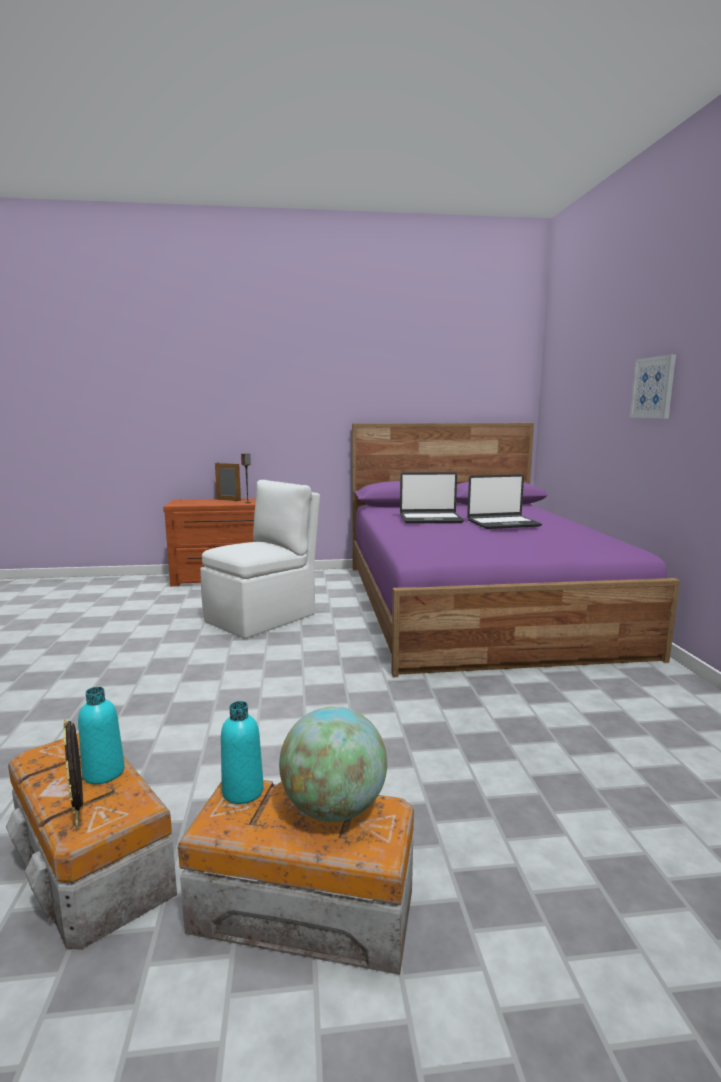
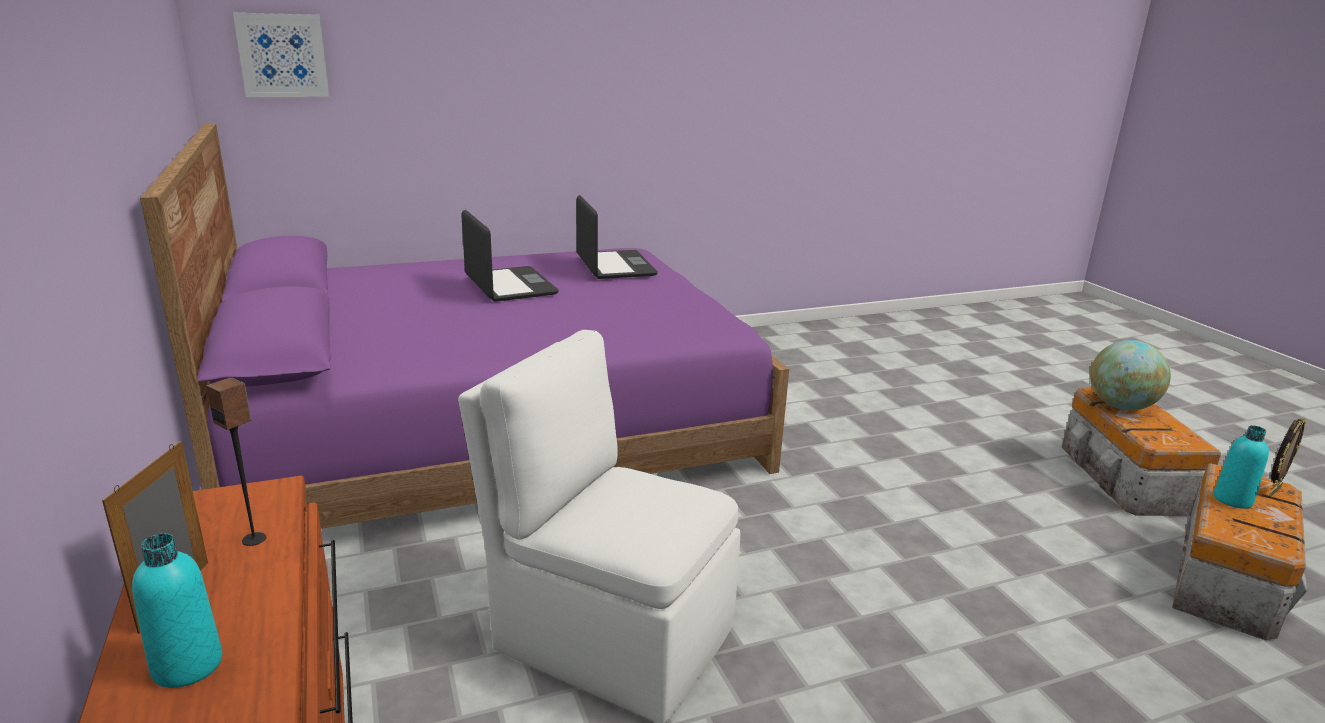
camera: 105 degrees left, 10 degrees up
turquoise bottle [221,701,264,804] -> turquoise bottle moved to [132,533,222,688]
laptop [400,472,464,524] -> laptop moved to [576,195,658,279]
picture [630,354,676,419] -> picture moved to [233,13,329,97]

